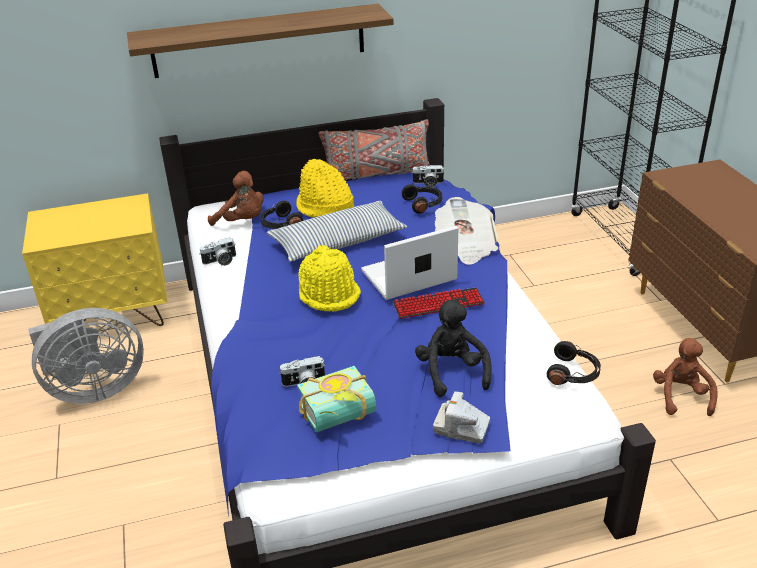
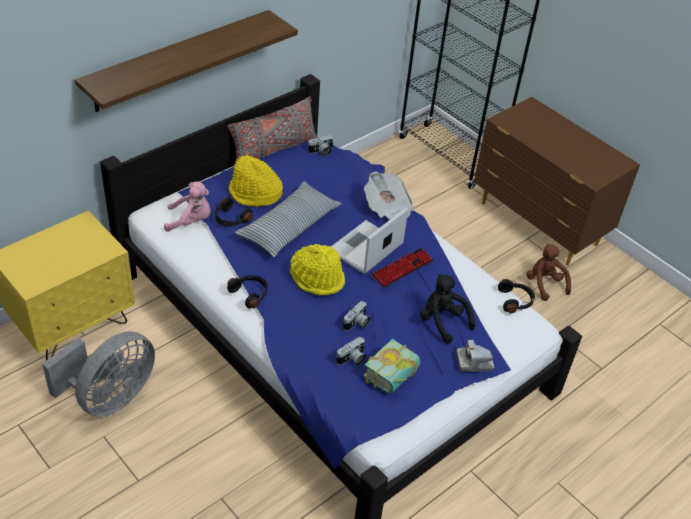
camera: 30 degrees left, 10 degrees up
camera [199,237,236,266] -> camera moved to [343,301,371,331]
brown plush toy [208,171,264,226] -> pink plush toy [164,182,211,232]
black headphones [402,184,442,214] -> black headphones moved to [227,275,268,308]

